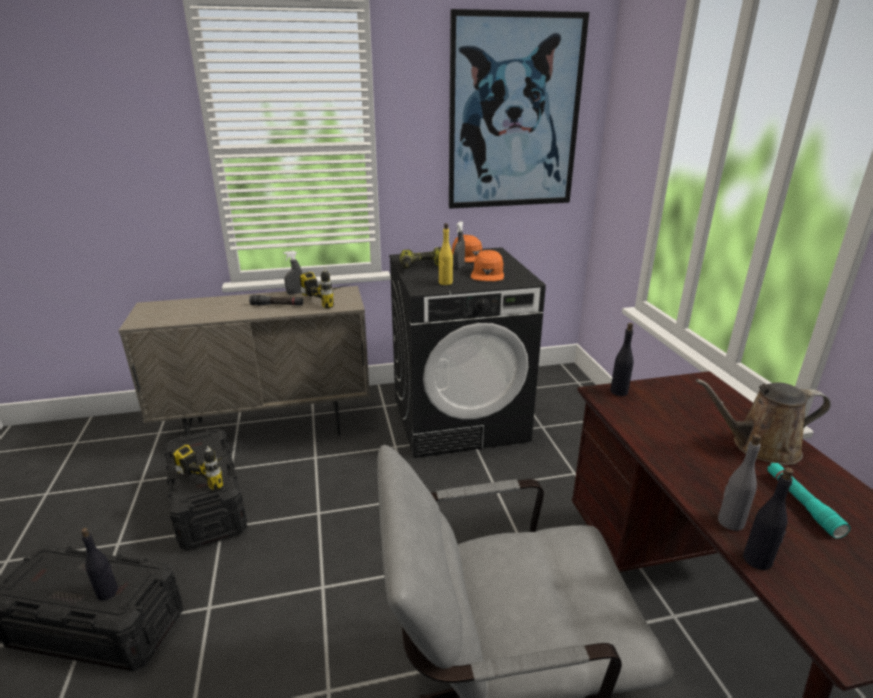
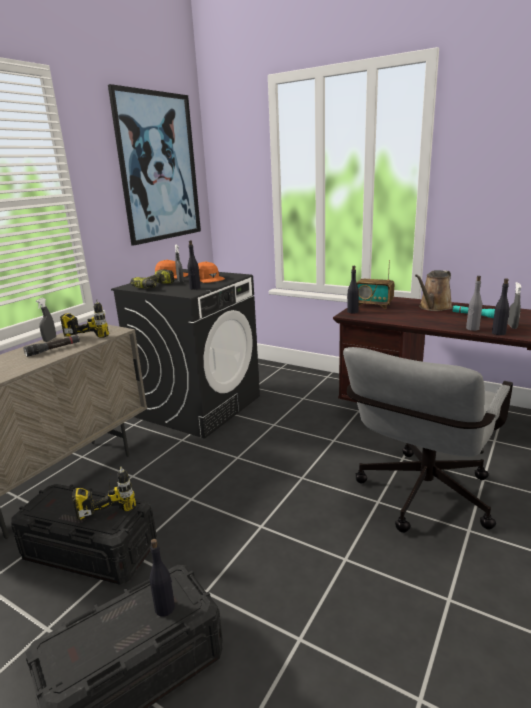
camera: 45 degrees left, 5 degrees down
yellow bottle [439,223,453,285] -> black bottle [188,240,201,290]
none -> radio [356,260,394,309]
none -> grey spray bottle [508,282,522,329]

